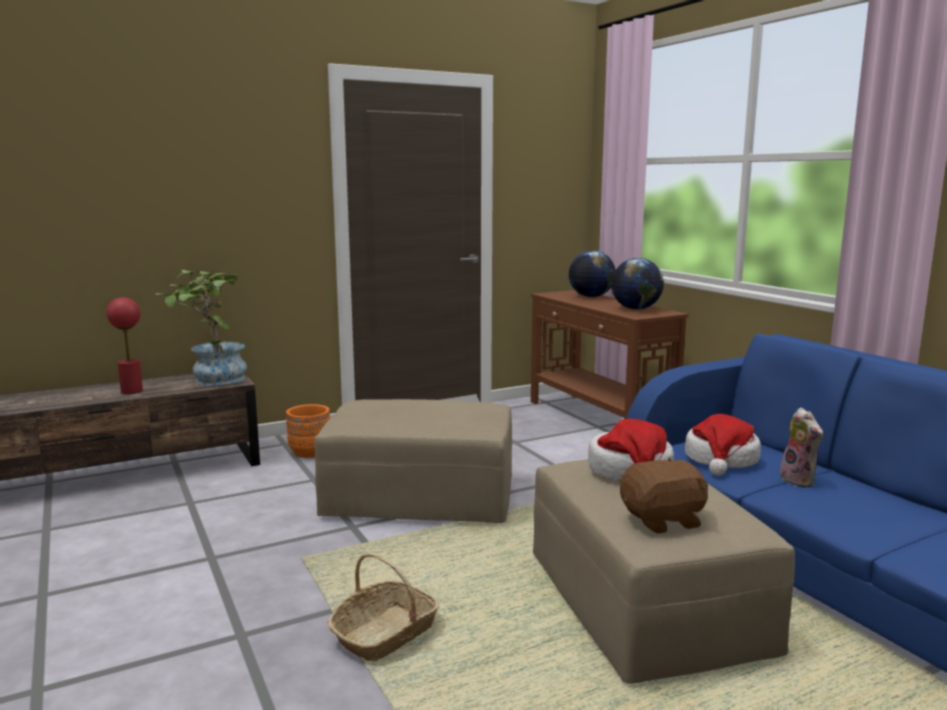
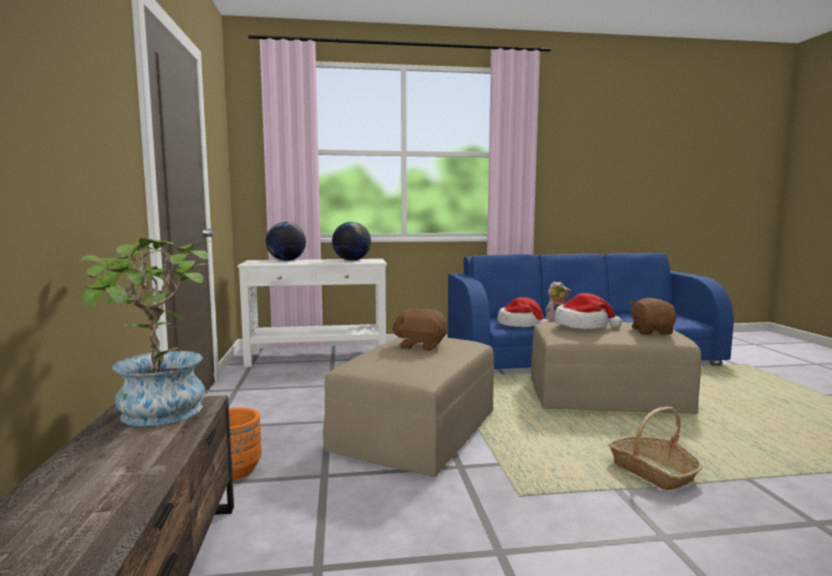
camera: 70 degrees left, 5 degrees down
red table lamp [106,297,143,394] -> none
brown console table [531,290,689,419] -> white console table [237,259,387,367]
none -> brown plush toy [392,309,448,351]

